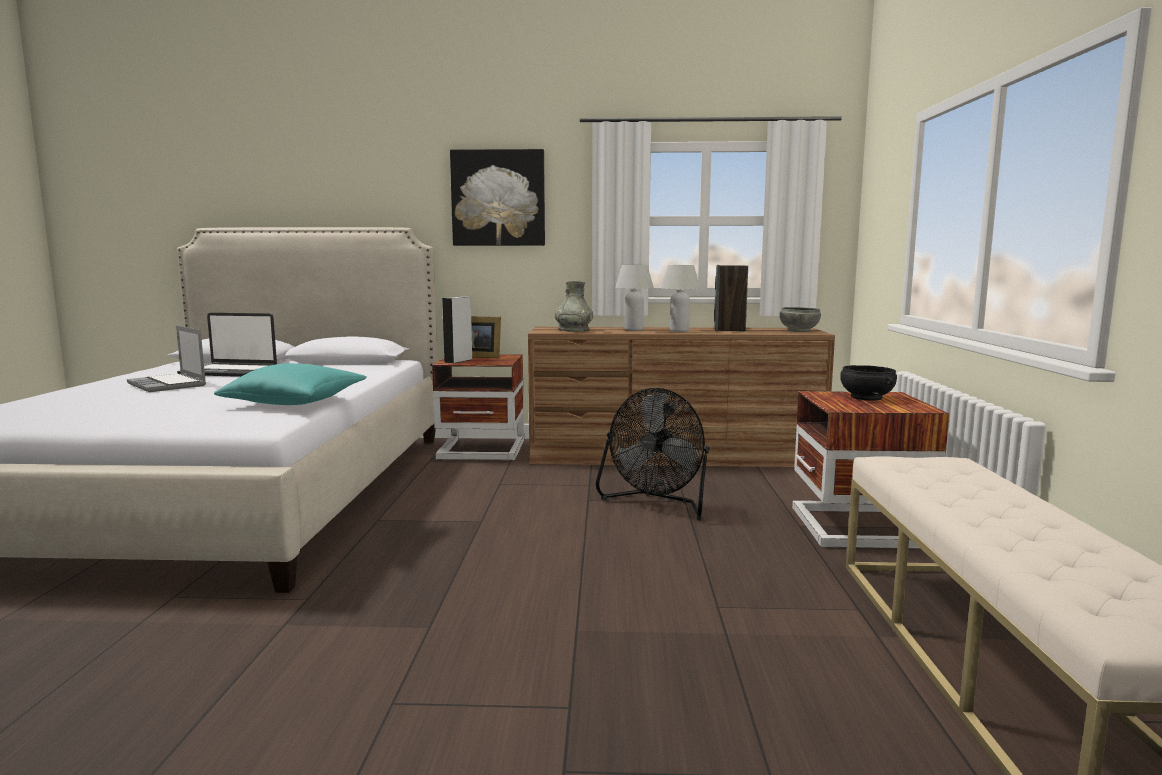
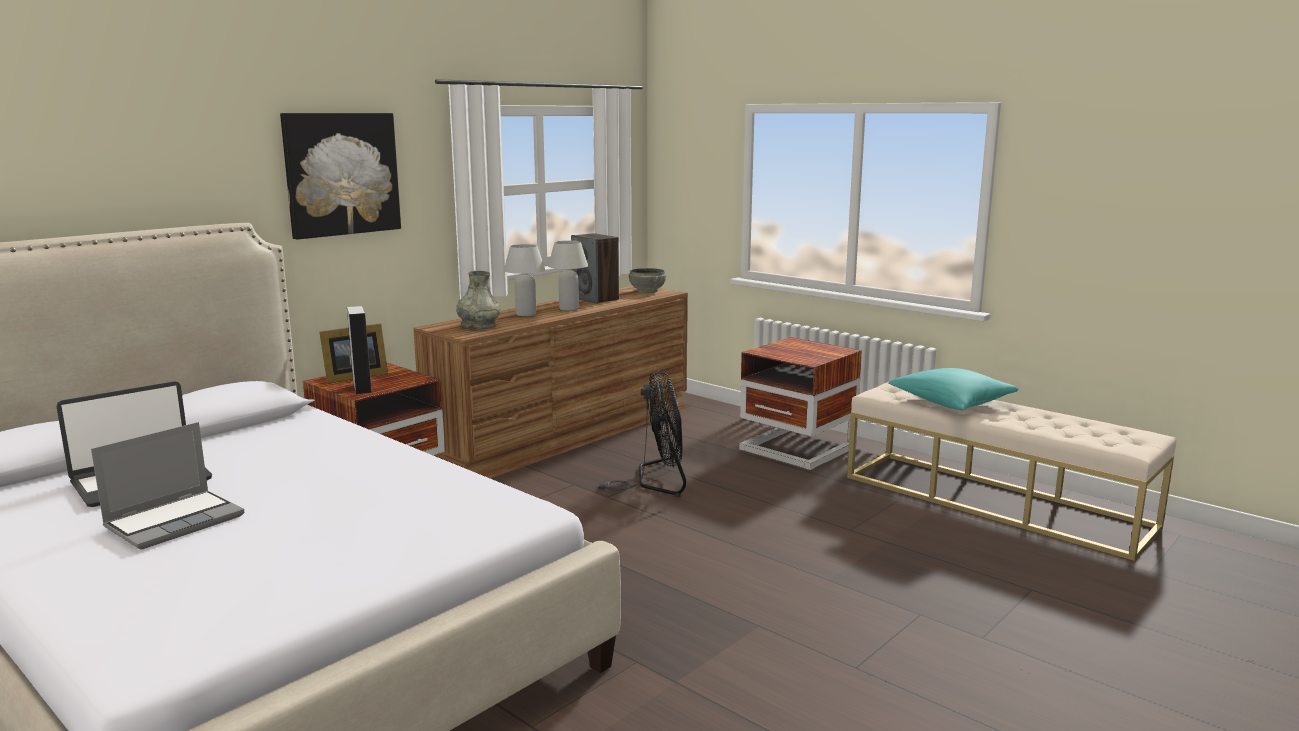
camera: 50 degrees left, 5 degrees up
laptop [127,325,206,392] -> laptop turned 45 degrees counterclockwise [91,422,244,550]
turquoise pillow [214,363,367,405] -> turquoise pillow moved to [888,368,1019,410]
black fan [596,388,710,520] -> black fan turned 75 degrees counterclockwise [596,370,686,498]
black bowl [840,365,897,401] -> none

